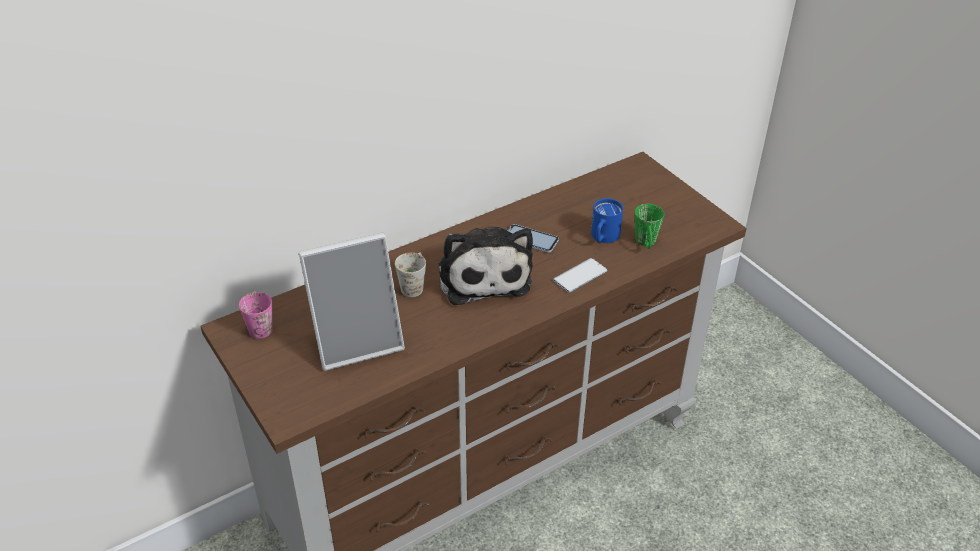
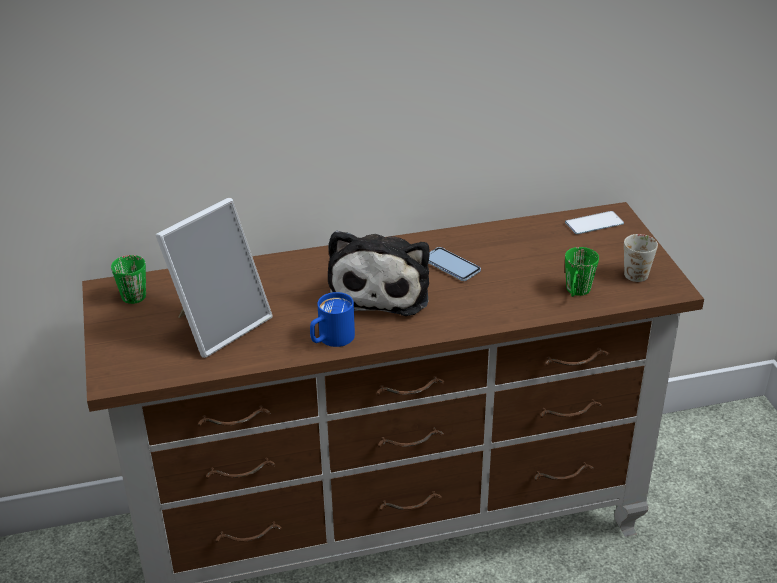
camera: 20 degrees right, 5 degrees down
pink mug [239,291,273,339] -> green mug [111,255,146,304]
picture frame [299,233,405,371] -> picture frame turned 45 degrees counterclockwise [156,198,273,358]
white mug [395,252,426,297] -> white mug moved to [624,234,658,282]
phone [553,258,608,292] -> phone moved to [565,211,624,234]
blue mug [591,198,623,243] -> blue mug moved to [310,292,355,347]

